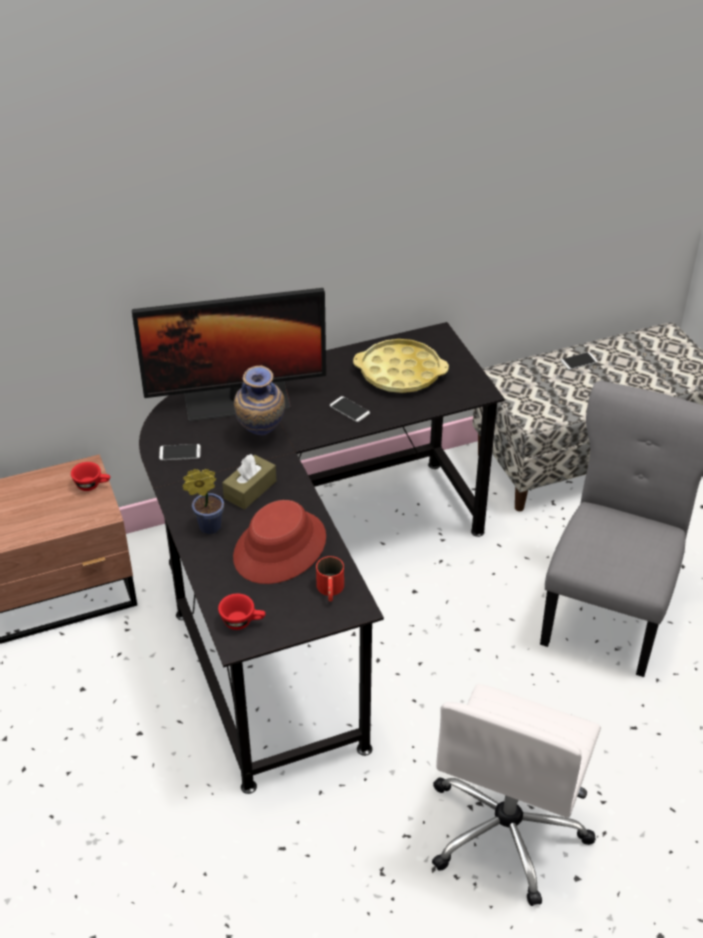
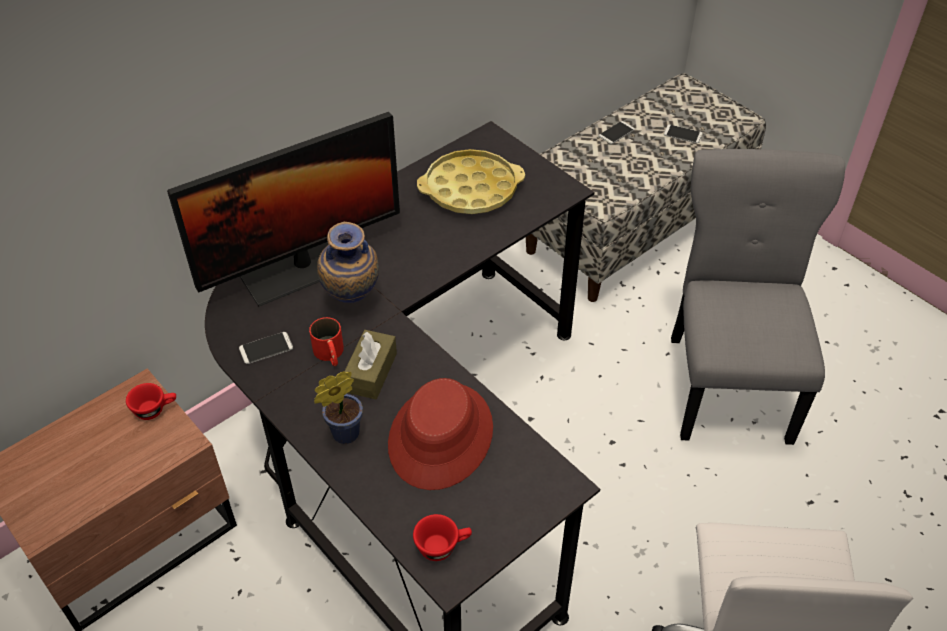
camera: 20 degrees left, 5 degrees up
red mug [316,556,344,602] -> red mug moved to [309,317,344,366]
phone [330,396,370,422] -> phone moved to [664,125,703,143]

